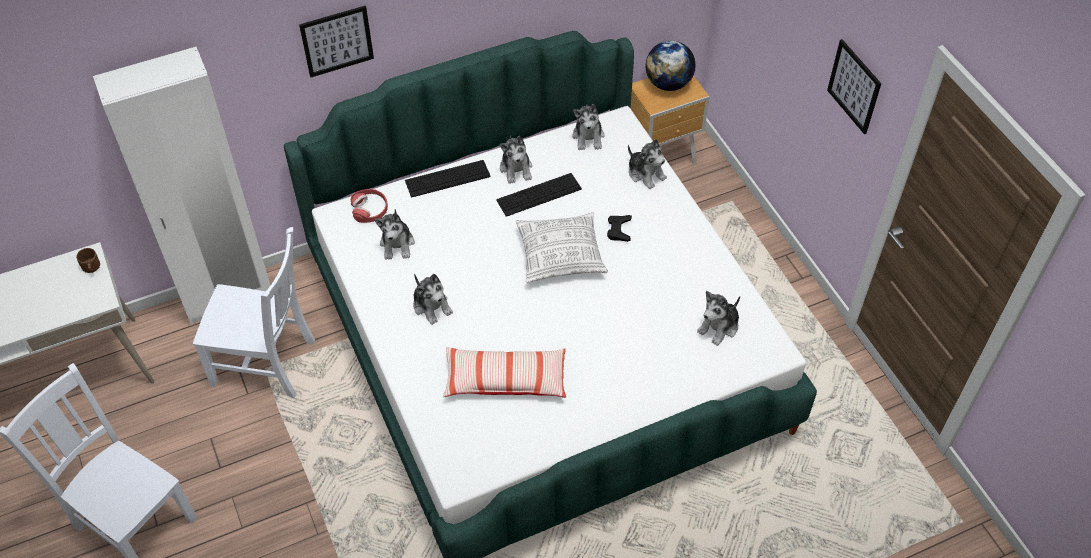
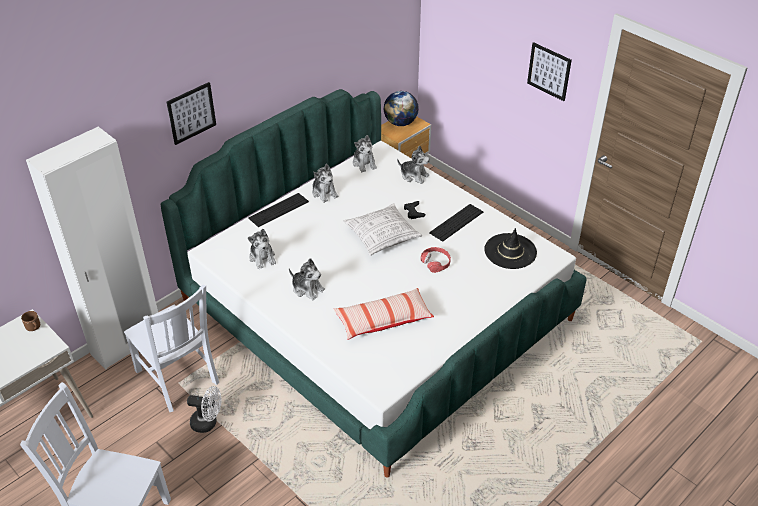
camera: 20 degrees left, 10 degrees down
white chair [193,227,315,398] -> white chair turned 60 degrees clockwise [124,285,219,412]
red headphones [351,189,388,223] -> red headphones moved to [420,247,451,273]
keyboard [496,173,582,217] -> keyboard moved to [429,204,483,242]
plush toy [697,291,740,346] -> black hat [484,228,537,269]
none -> white fan [187,386,222,433]

